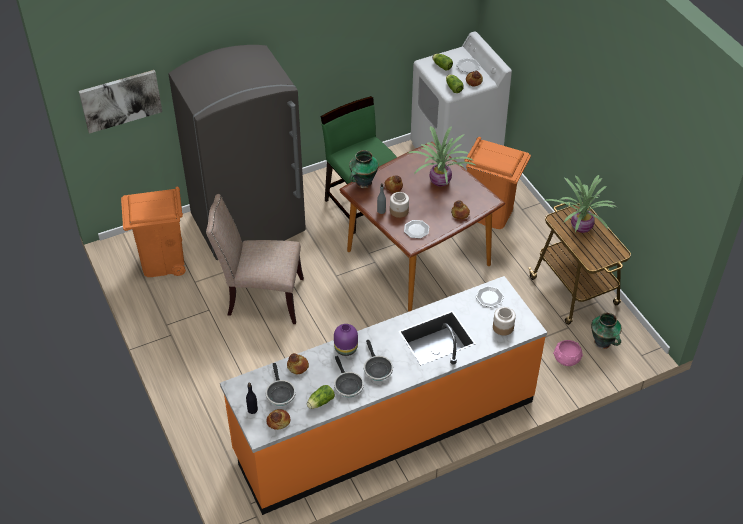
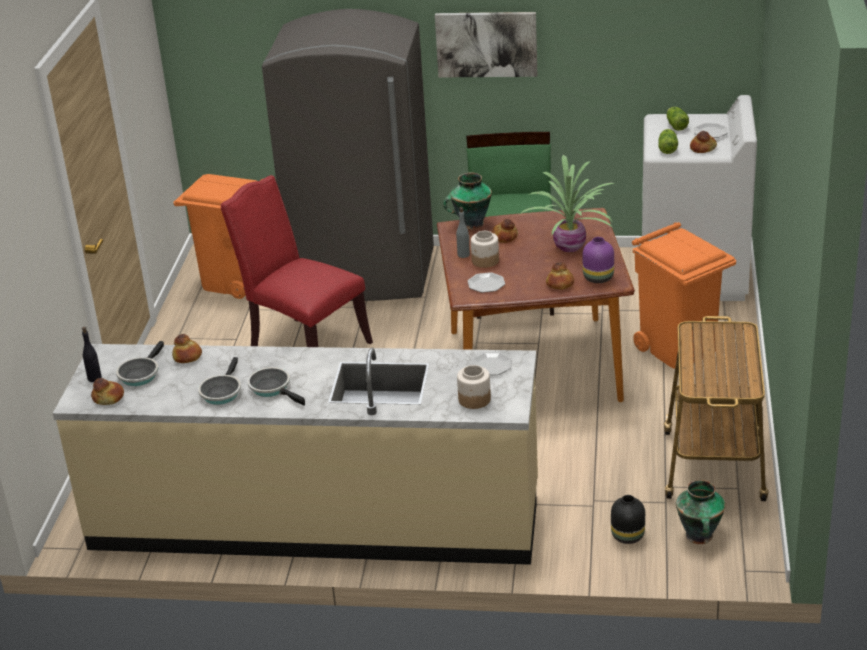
camera: 35 degrees right, 15 degrees down
picture [79,70,162,134] -> picture moved to [435,12,537,77]
beige chair [206,194,304,324] -> red chair [221,175,373,347]
orange counter [220,276,547,515] -> beige counter [53,344,538,565]
lettuce [307,385,335,409] -> none
purple vase [334,324,358,356] -> purple vase moved to [583,237,614,283]
frying pan [364,340,393,381] -> frying pan turned 120 degrees clockwise [247,367,305,406]
potted plant [544,175,617,233] -> none
pink bowl [553,340,583,366] -> black vase [611,495,645,544]

